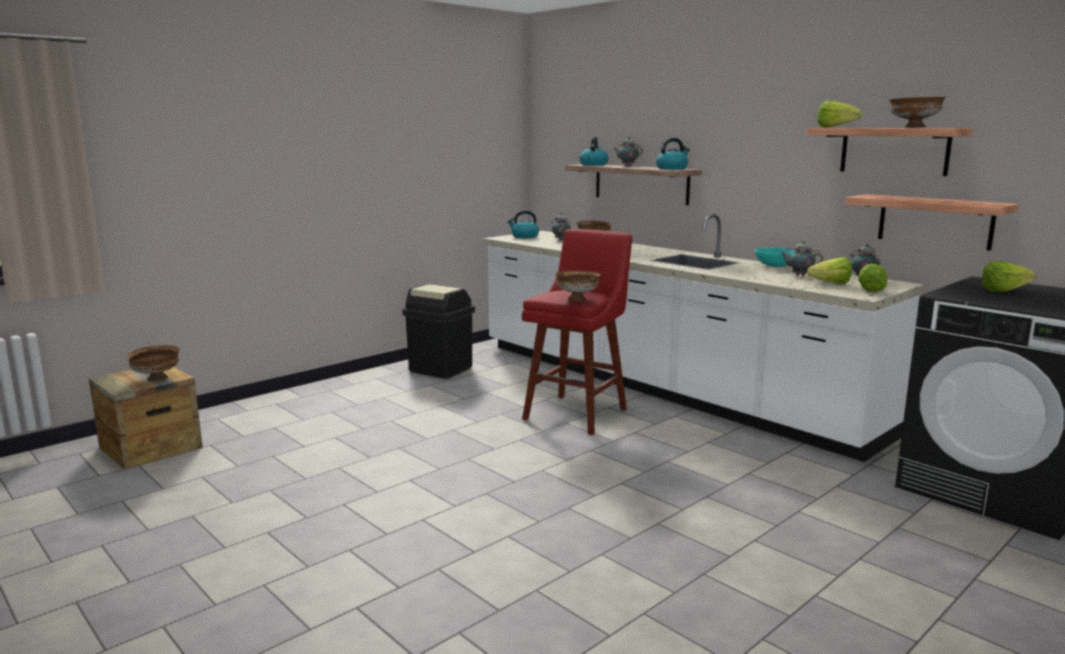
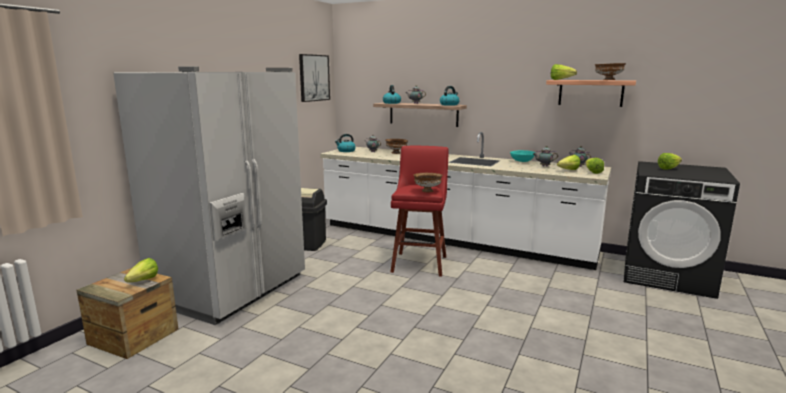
camera: 20 degrees left, 0 degrees up
brown bowl [126,345,180,382] -> lettuce [124,258,158,282]
shelf [845,194,1019,251] -> none
none -> white fridge [113,66,305,325]
none -> picture [299,54,330,102]

